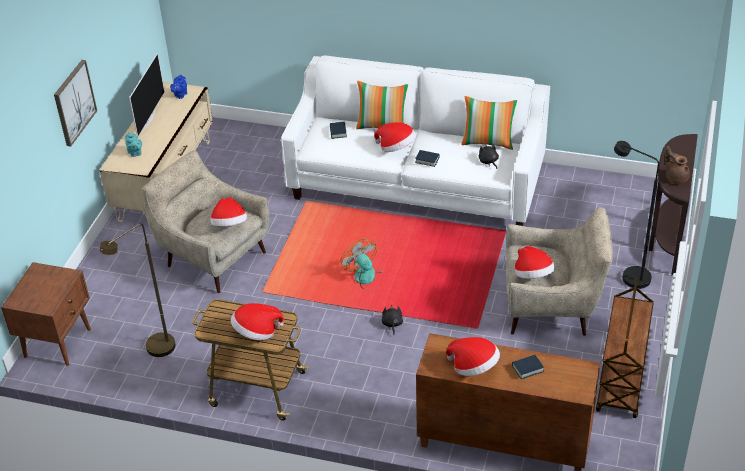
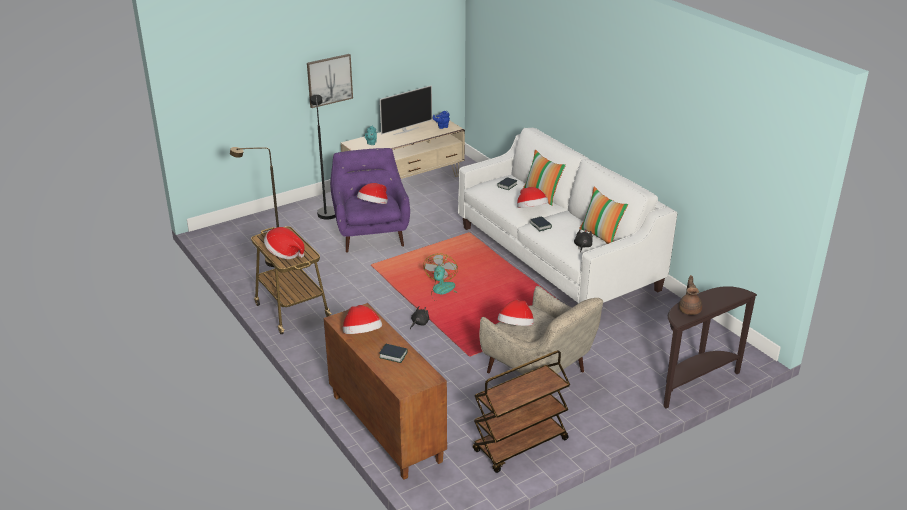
camera: 40 degrees right, 10 degrees down
brown nightstand [1,262,91,366] -> none
beige armchair [142,150,270,293] -> purple armchair [330,148,410,253]
black floor lamp [614,141,659,289] -> black floor lamp moved to [311,95,336,220]

